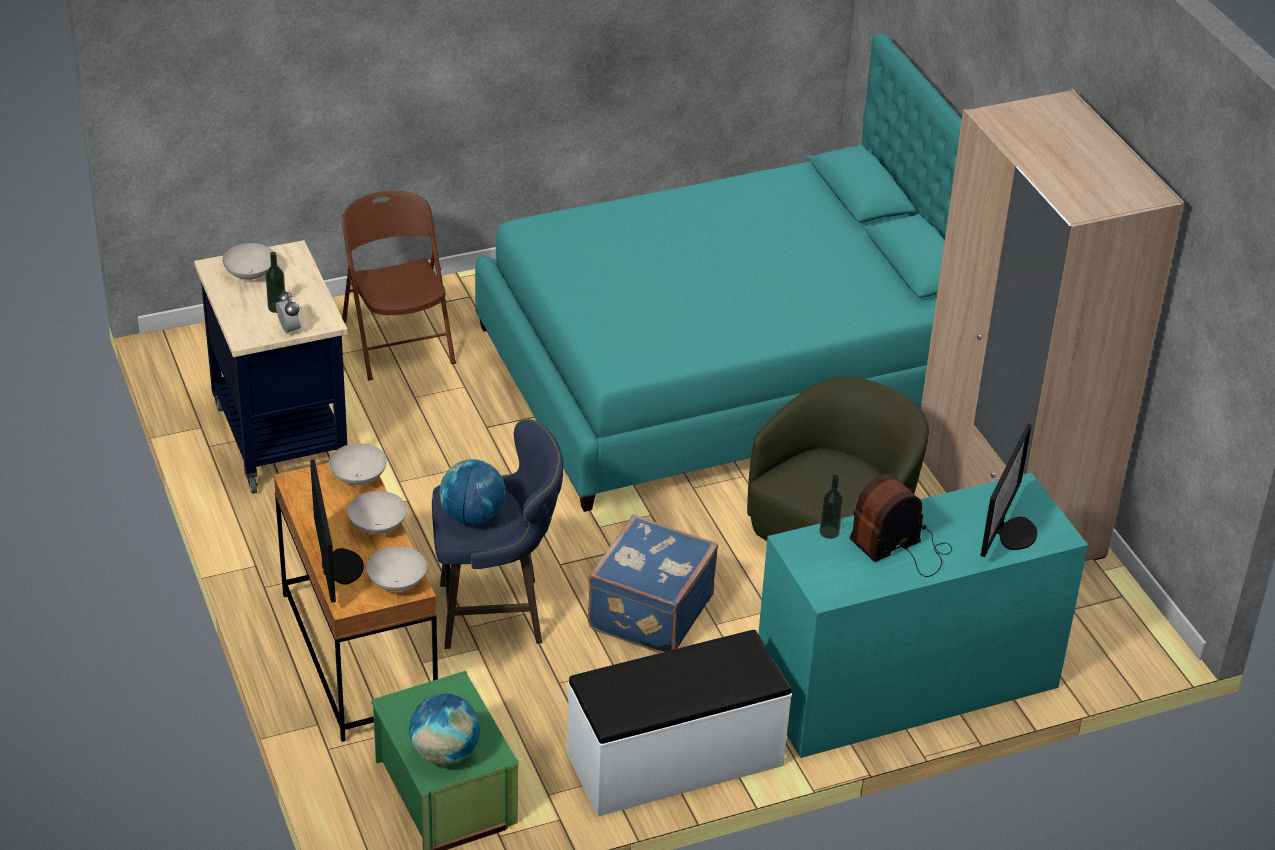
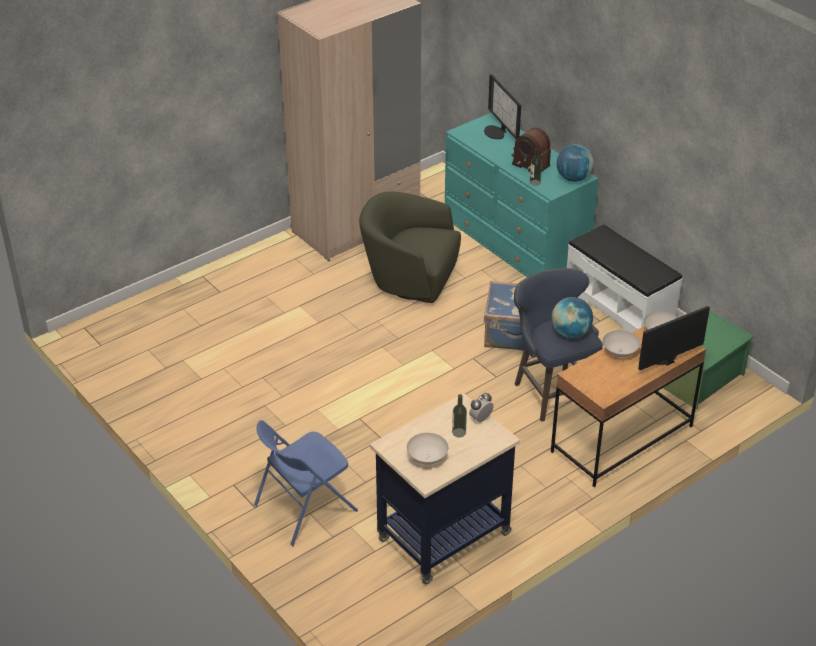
camera: 105 degrees left, 0 degrees up
white bowl [329,443,387,485] -> none
brown chair [342,191,456,381] -> blue chair [254,420,358,547]
globe [409,694,480,765] -> globe moved to [557,144,594,182]
turquoise bed [475,33,962,512] -> none
monitor [980,424,1037,557] -> monitor turned 120 degrees counterclockwise [484,74,521,139]

